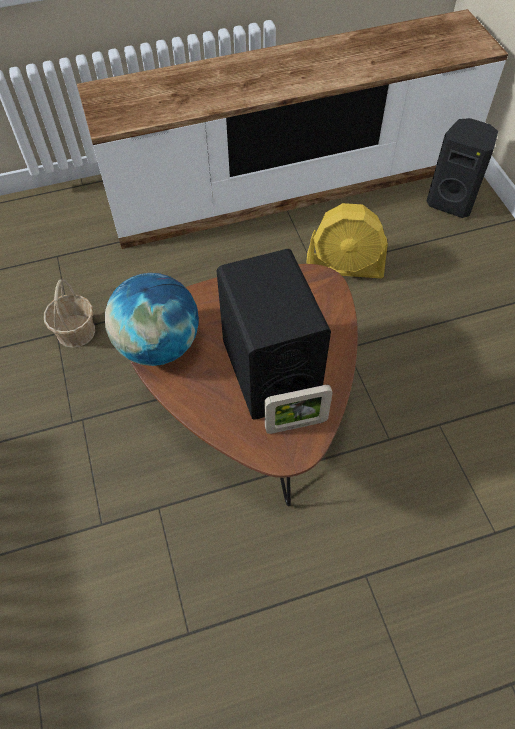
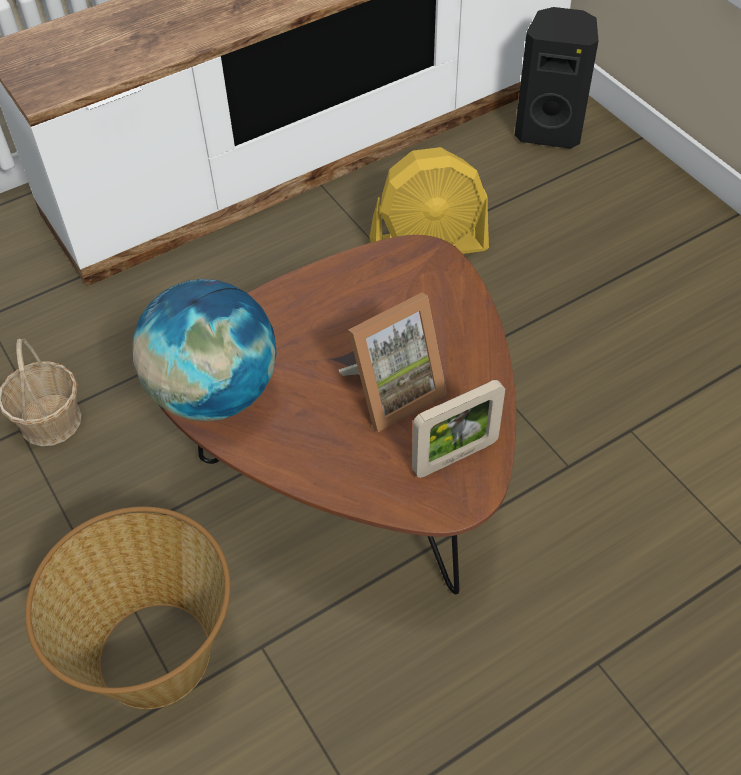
camera: 15 degrees left, 5 degrees down
black speaker [216,249,331,420] -> picture frame [339,292,447,432]
none -> basket [25,506,230,709]

